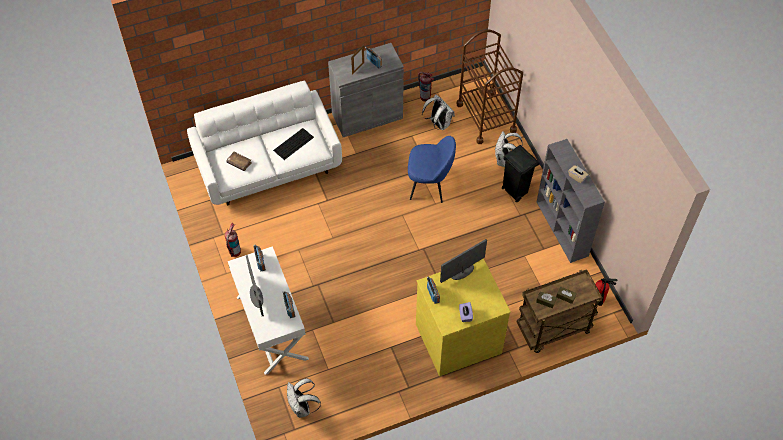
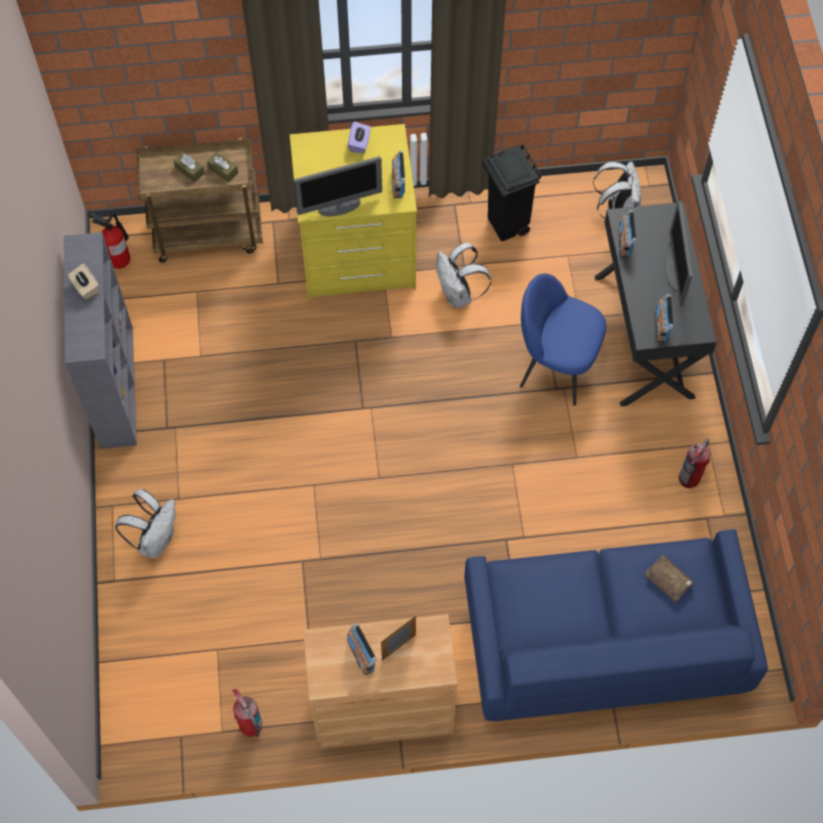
camera: 165 degrees left, 5 degrees up
white sofa [187,81,342,206] -> blue sofa [464,529,768,721]
white desk [228,246,309,375] -> black desk [595,202,717,406]
keyboard [273,128,314,160] -> none
grey cabinet [328,43,404,137] -> brown cabinet [303,614,458,749]
blue chair [408,136,456,203] -> blue chair moved to [520,274,606,406]
white backpack [422,94,455,130] -> white backpack moved to [436,242,491,308]
brown cart [456,29,523,144] -> none
black trash can [502,145,540,202] -> black trash can moved to [482,144,542,241]

